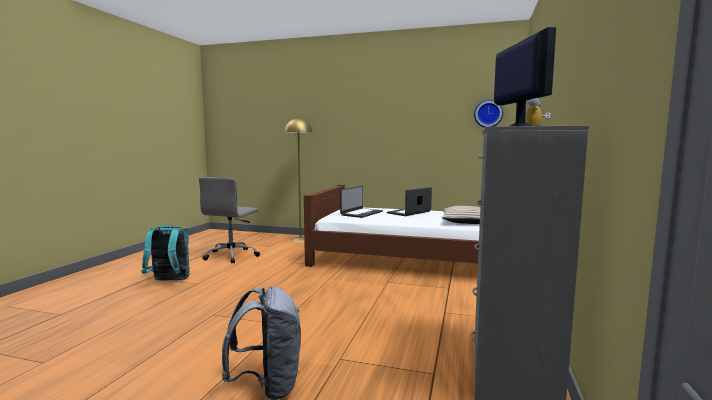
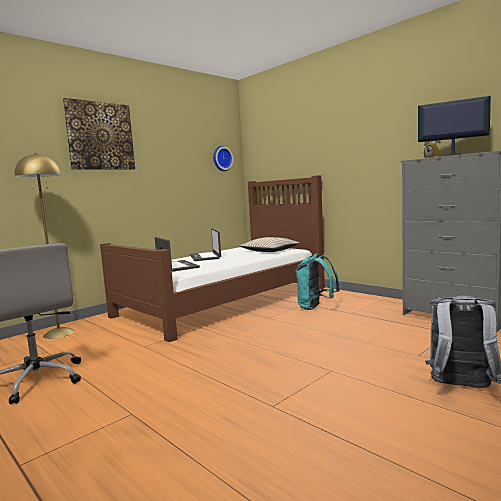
camera: 60 degrees left, 0 degrees up
turquoise backpack [142,225,190,281] -> turquoise backpack moved to [296,254,340,310]
none -> picture [63,98,135,170]

